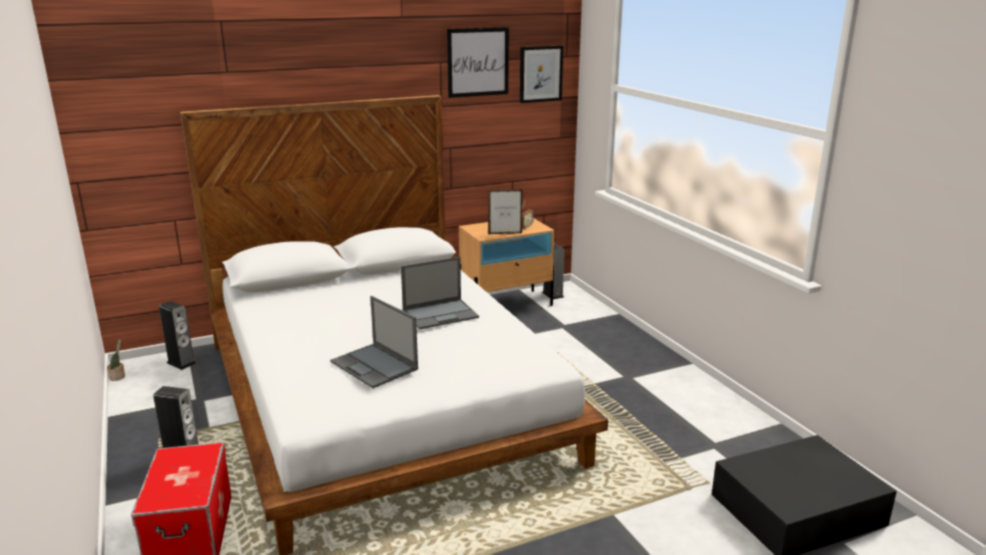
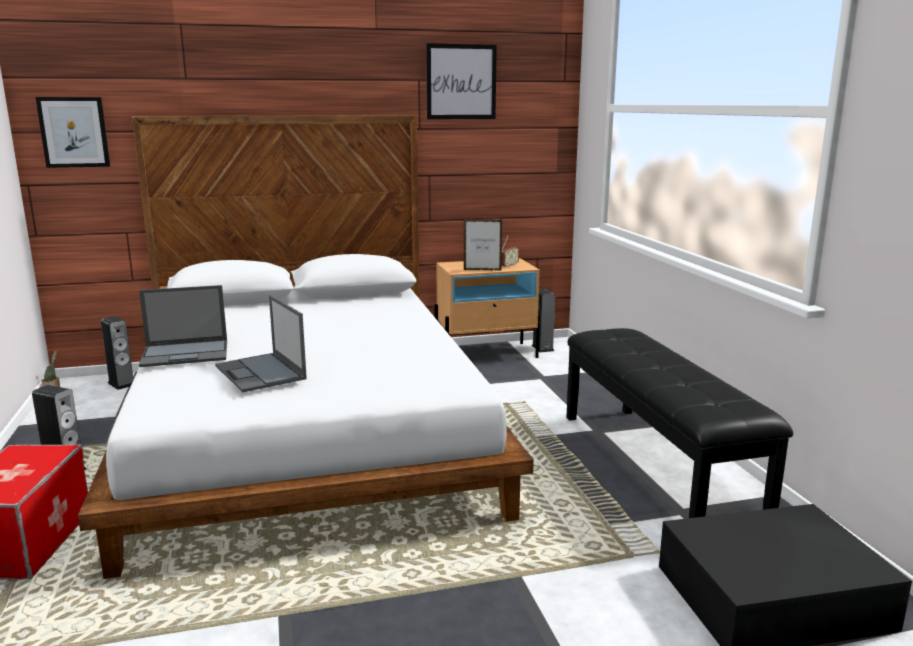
camera: 10 degrees right, 5 degrees down
laptop [401,257,479,330] -> laptop moved to [139,285,227,367]
picture [520,45,563,103] -> picture moved to [36,97,110,168]
none -> black bench [566,328,793,518]

